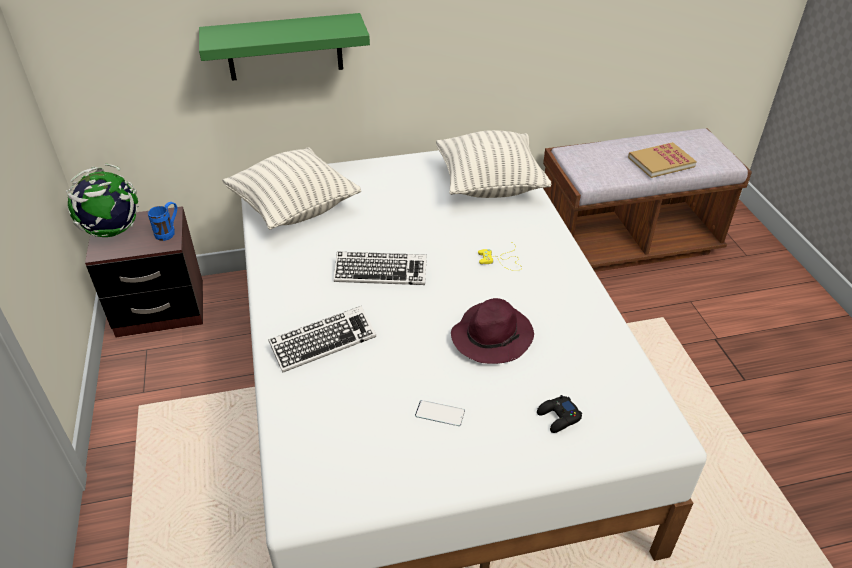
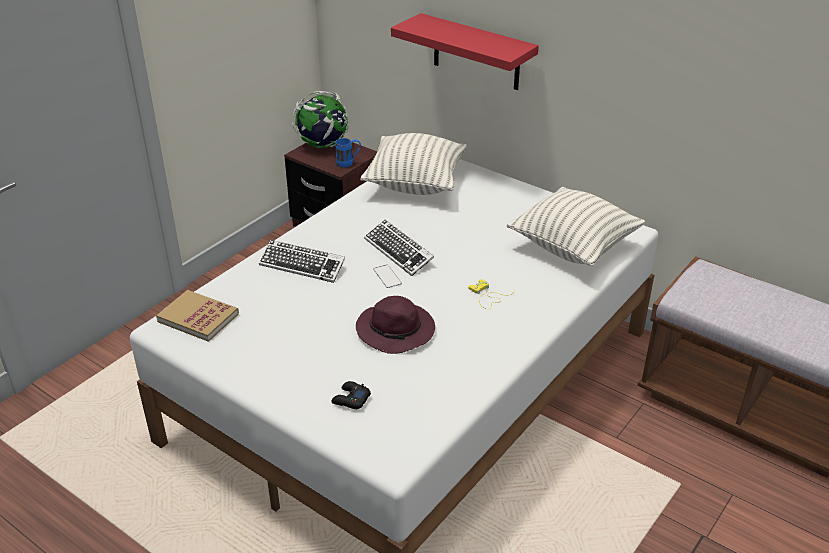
camera: 50 degrees right, 5 degrees down
green shelf [199,13,370,81] -> red shelf [391,13,539,90]
phone [415,400,465,426] -> phone moved to [373,264,402,288]
book [628,142,697,178] -> book moved to [156,290,239,342]

